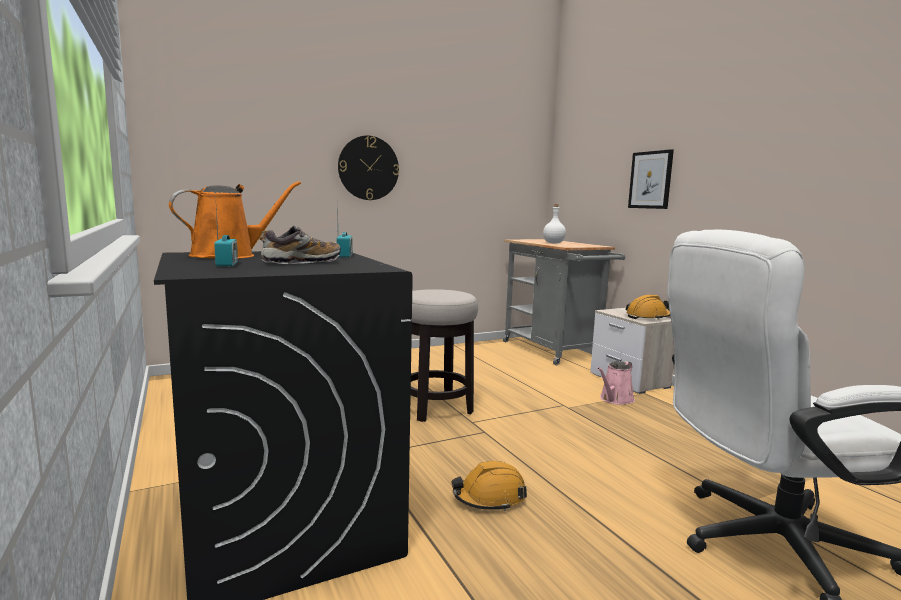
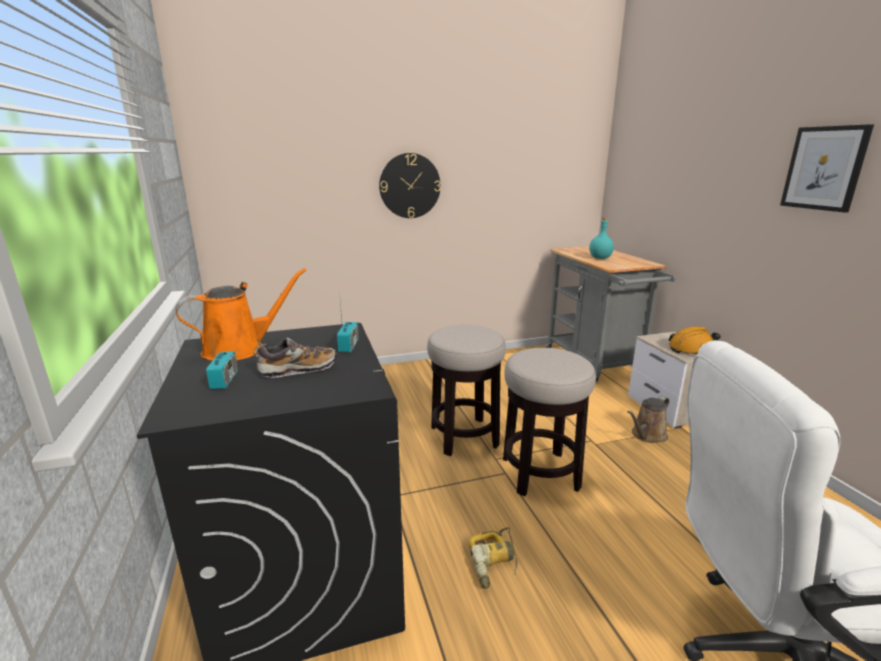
camera: 10 degrees right, 10 degrees up
orange hard hat [451,461,527,511] -> power drill [469,527,517,589]
white bottle [543,204,566,243] -> turquoise bottle [589,217,614,259]
pink watering can [597,361,635,405] -> brown watering can [627,396,669,443]
picture [628,149,674,209] -> picture moved to [780,124,874,213]
none -> stool [503,348,596,496]

